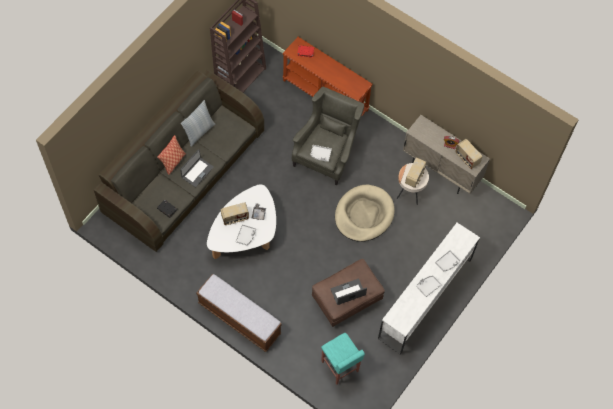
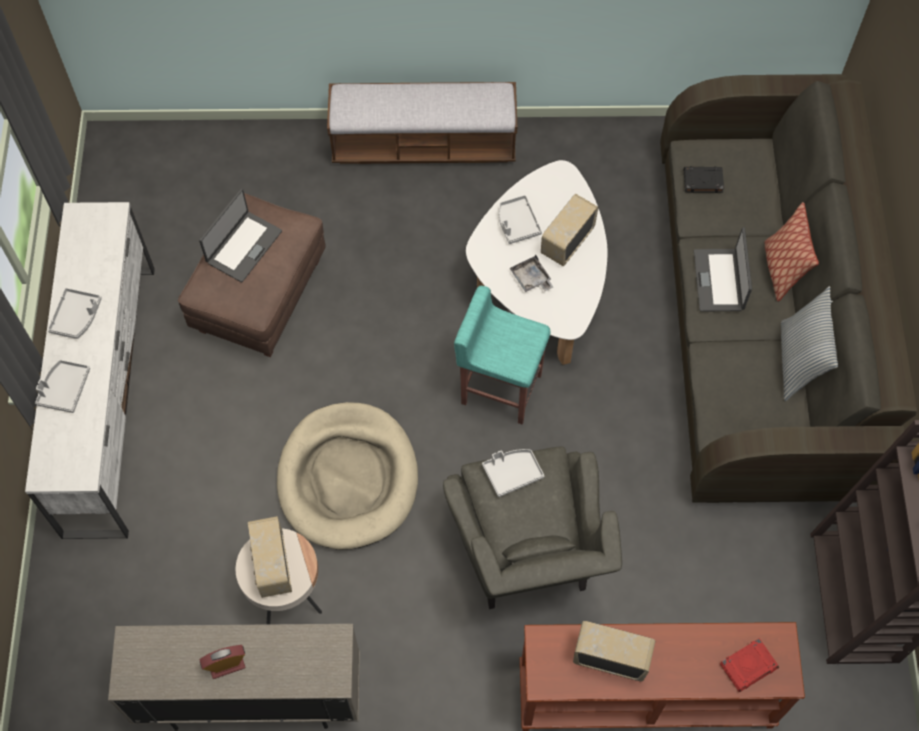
camera: 145 degrees right, 0 degrees up
turquoise stool [321,333,365,384] -> turquoise stool moved to [454,286,551,424]
radio [455,139,482,169] -> radio moved to [573,621,655,681]

